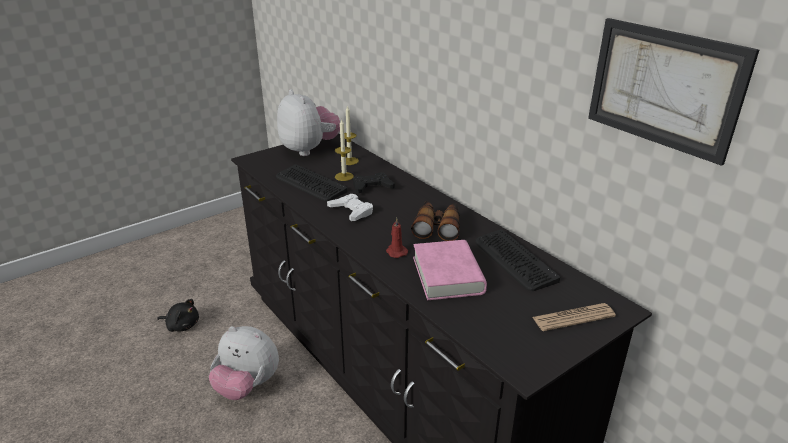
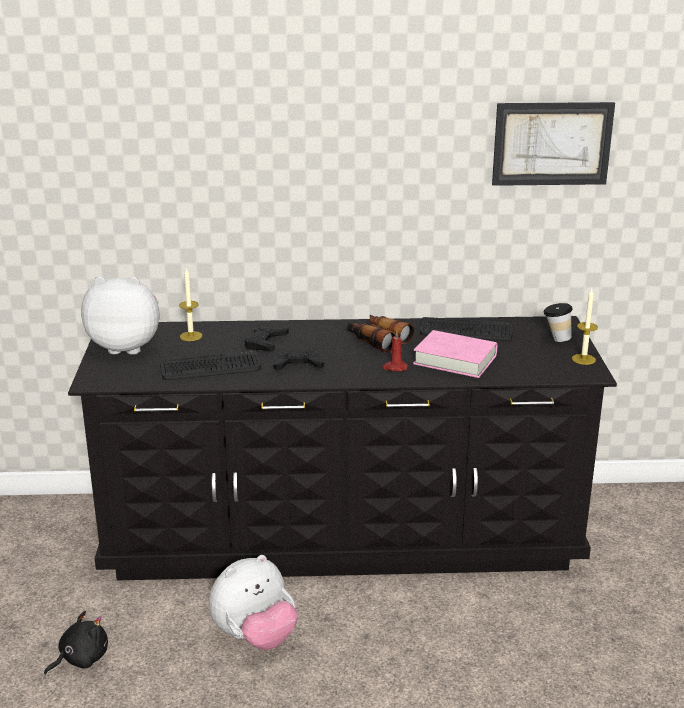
camera: 55 degrees left, 5 degrees down
white game controller [327,194,373,221] -> black game controller [274,348,324,370]
candle [335,118,354,181] -> candle moved to [572,289,598,365]
newspaper [532,303,616,331] -> cup [544,303,572,342]

